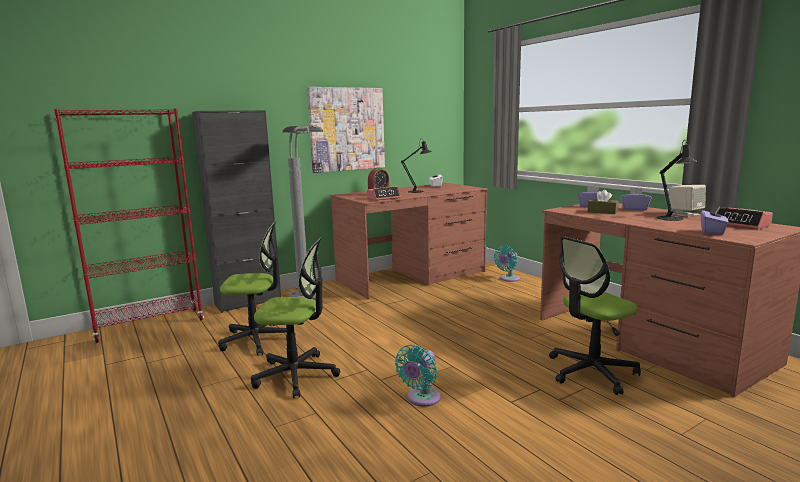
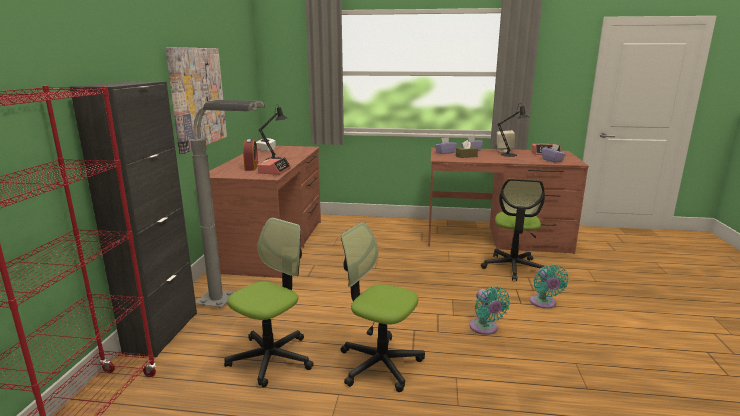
camera: 50 degrees left, 5 degrees up
office chair [251,237,340,398] -> office chair turned 105 degrees counterclockwise [340,222,425,392]
turquoise fan [494,245,520,282] -> turquoise fan moved to [530,265,569,309]

